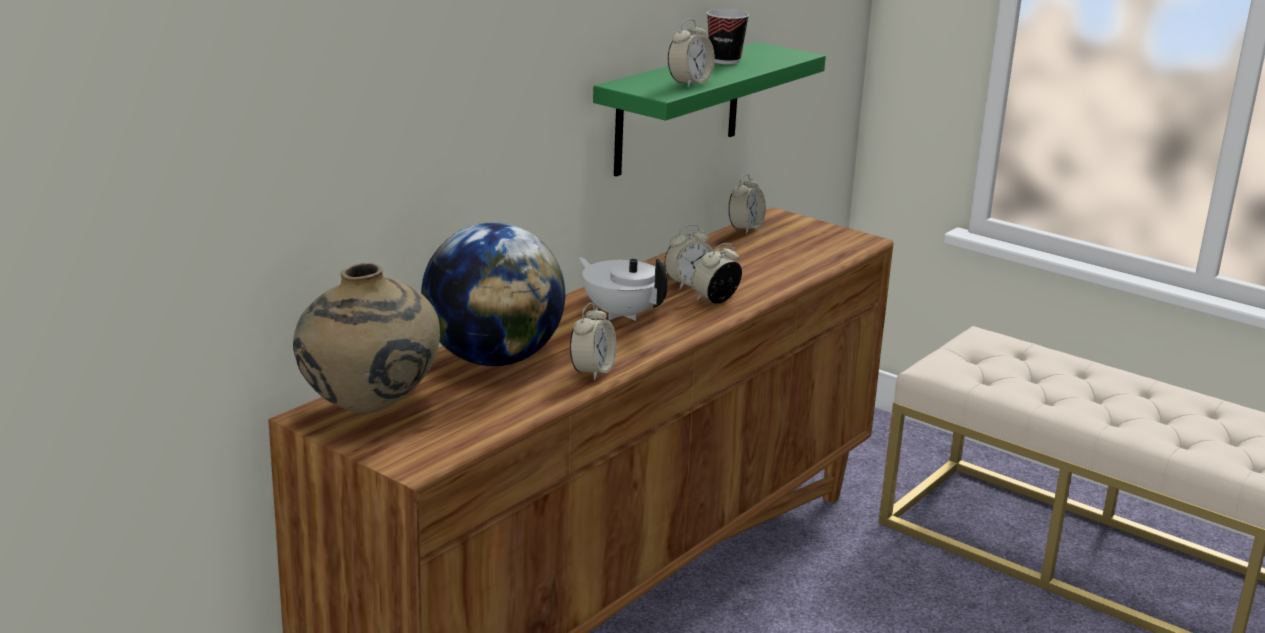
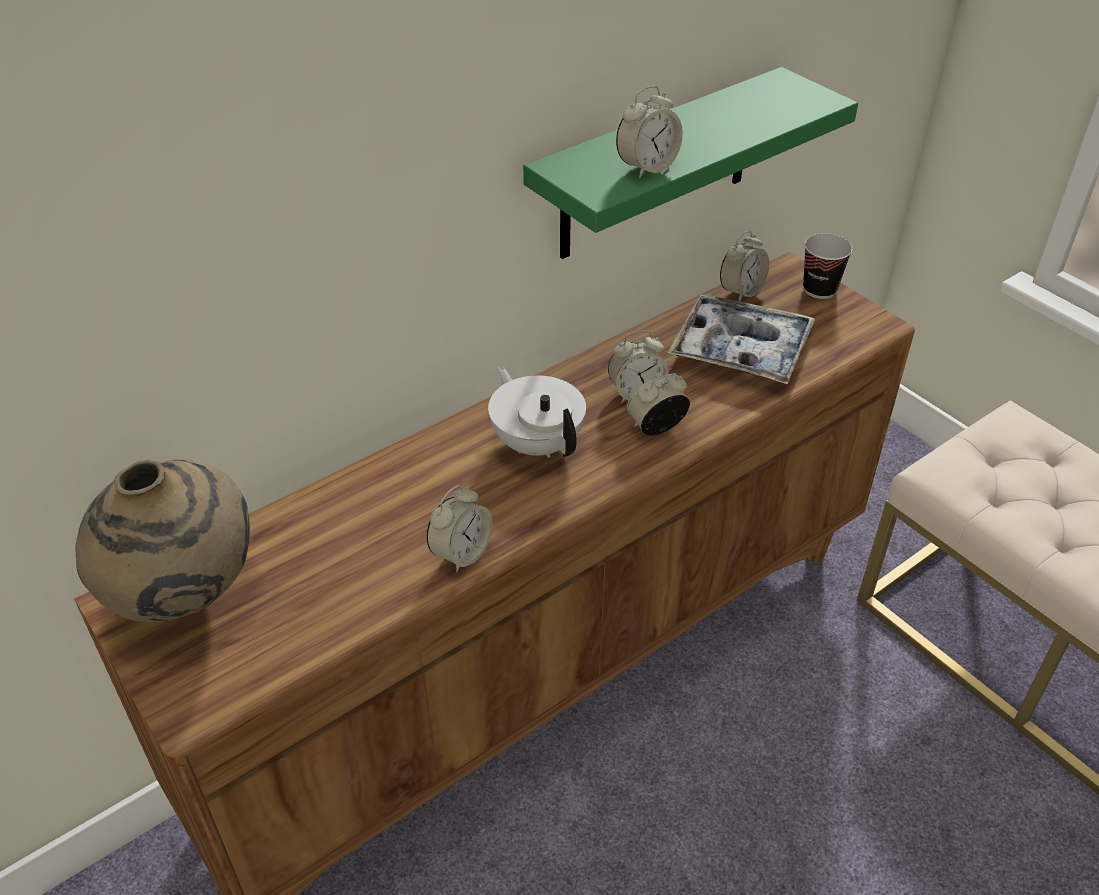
camera: 15 degrees right, 20 degrees up
globe [421,223,565,366] -> none
cup [707,9,749,64] -> cup moved to [803,233,853,299]
none -> tray [667,294,815,384]

